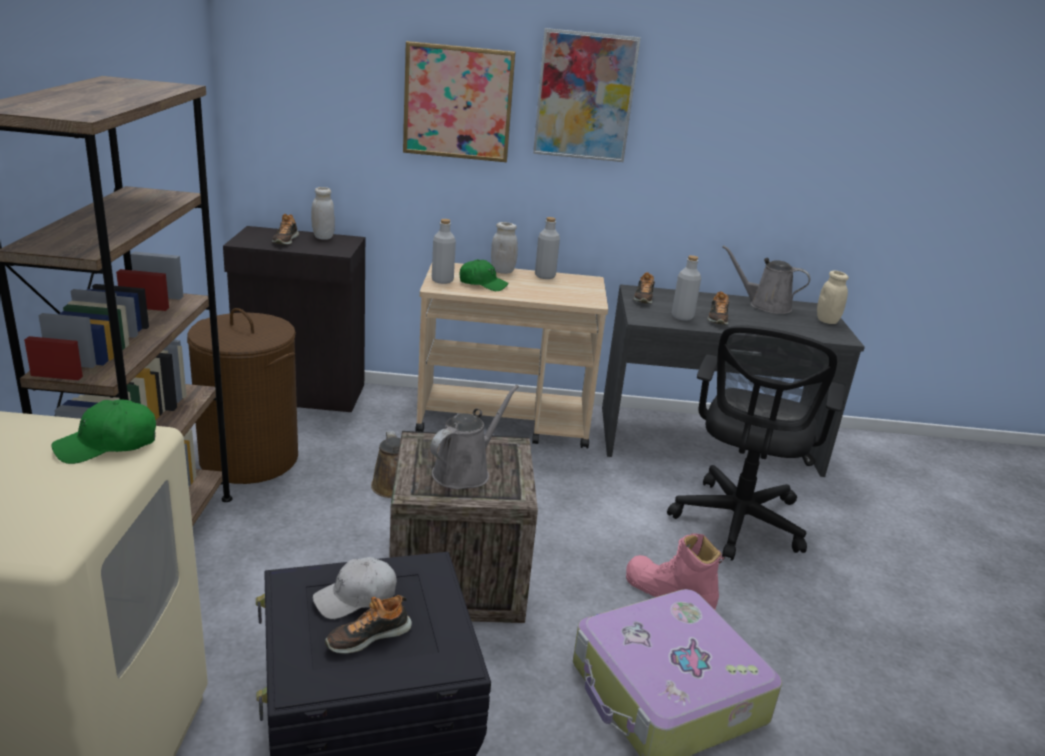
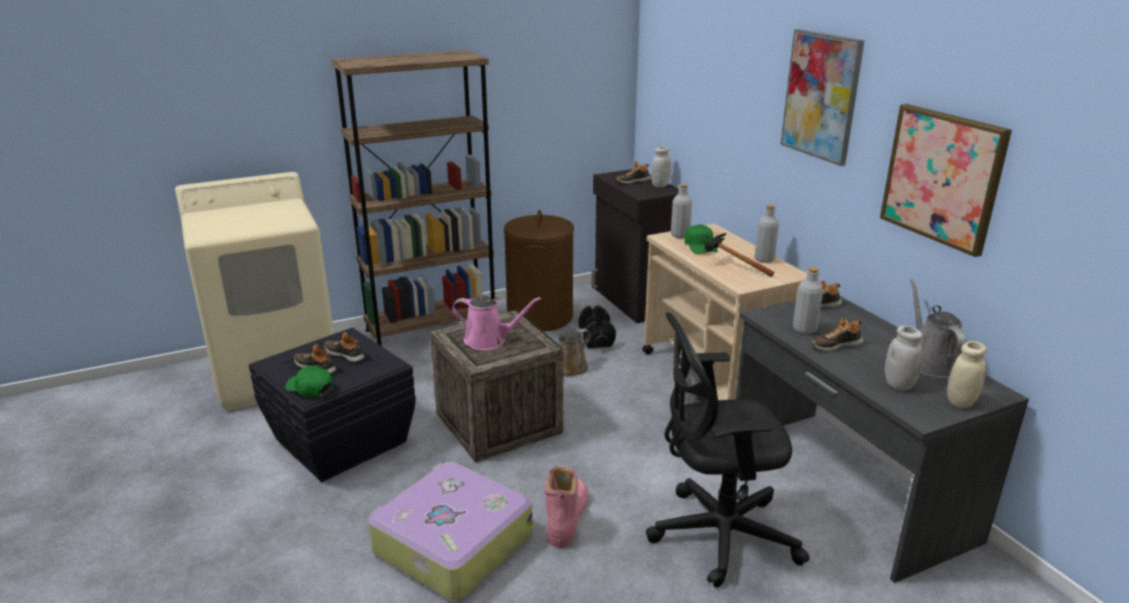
camera: 65 degrees right, 0 degrees up
green cap [52,399,156,464] -> green cap moved to [285,365,333,398]
white cap [313,557,397,619] -> shoe [324,332,364,362]
picture [403,41,516,162] -> picture moved to [880,104,1012,257]
grey watering can [430,385,519,489] -> pink watering can [452,296,541,350]
white jar [491,222,518,274] -> white jar moved to [885,325,923,390]
none -> black dumbbell [578,305,616,348]
none -> hammer [705,233,774,277]

